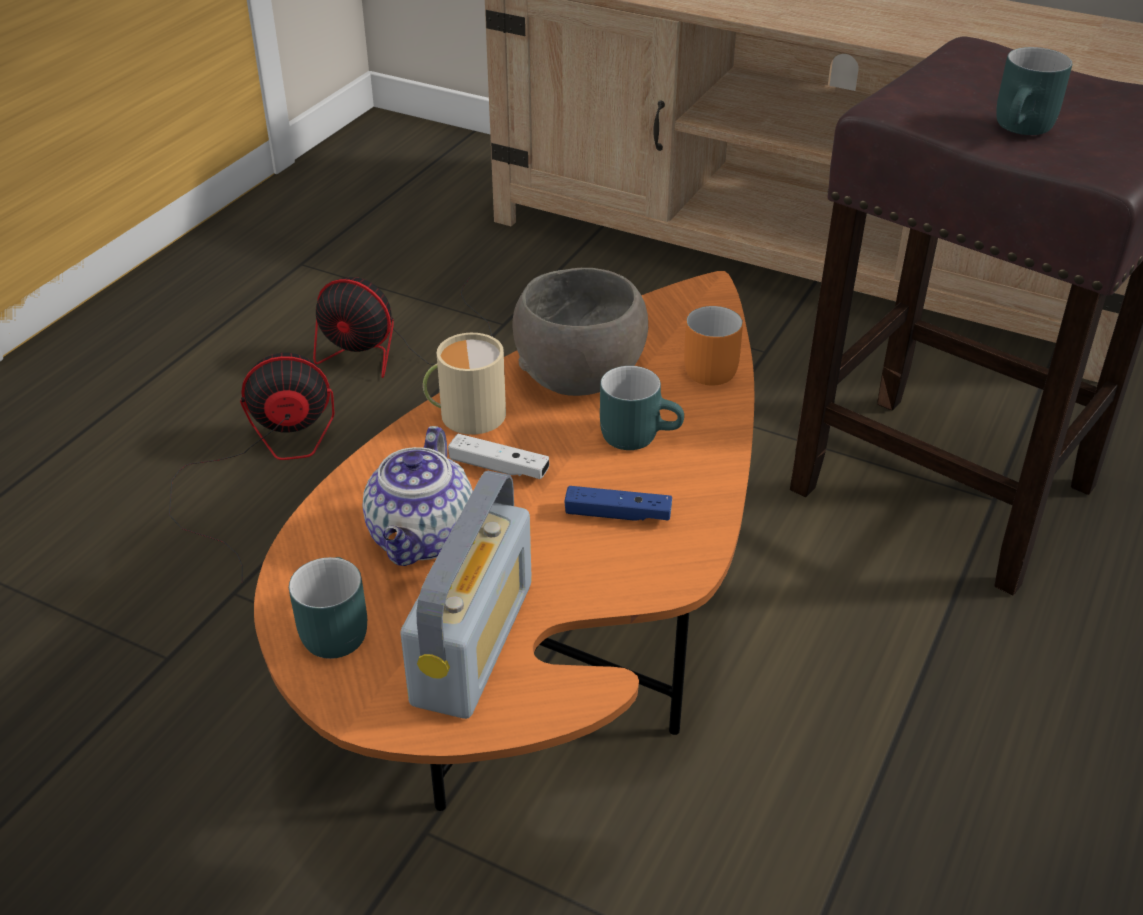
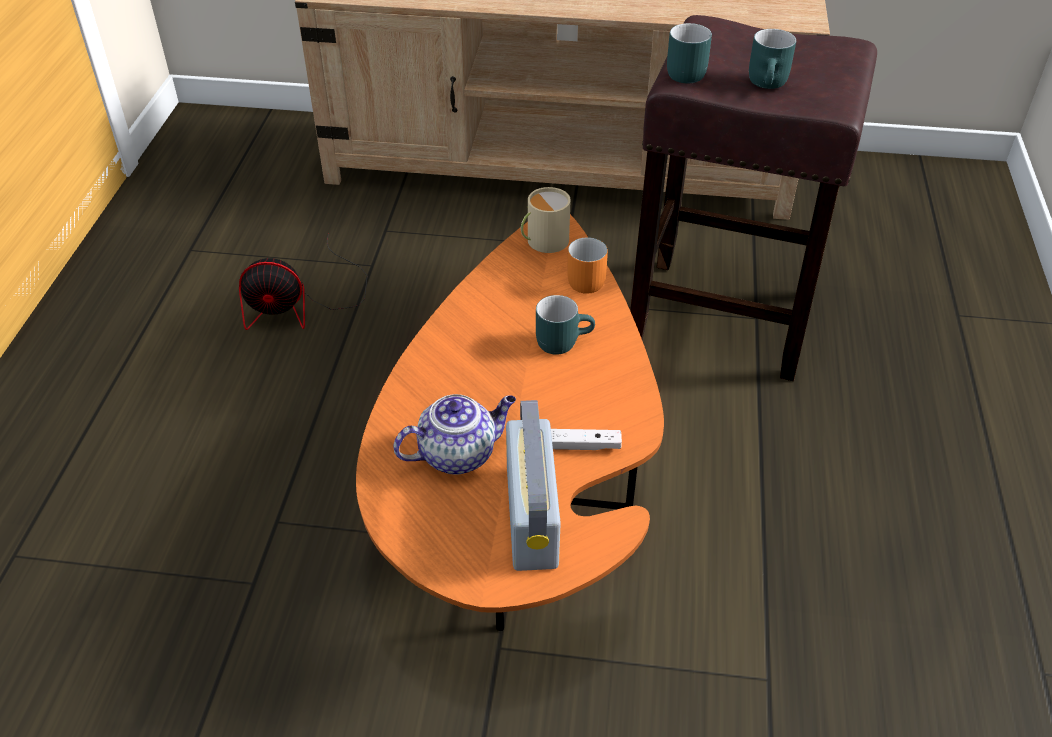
camera: 20 degrees left, 5 degrees up
fan [169,353,334,583] -> none
turquoise mug [289,557,367,659] -> turquoise mug moved to [667,23,712,83]
teapot [363,426,473,566] -> teapot turned 105 degrees counterclockwise [393,394,516,475]
beige mug [423,333,506,435] -> beige mug moved to [521,187,571,253]
white game controller [448,434,549,479] -> white game controller moved to [551,429,622,450]
grey bowl [513,268,648,396] -> none
blue game controller [564,486,672,521] -> none

